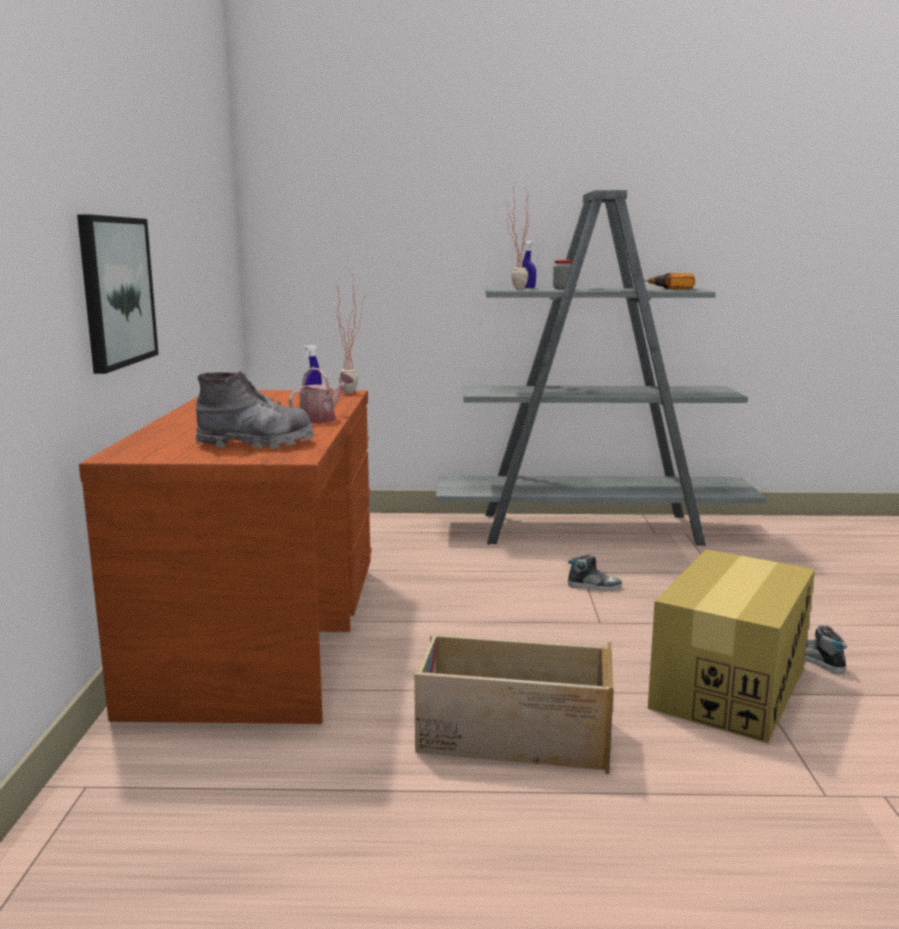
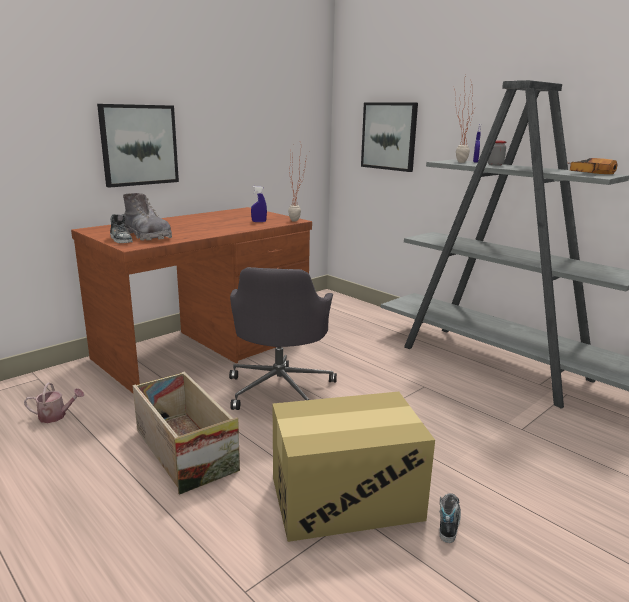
camera: 45 degrees right, 5 degrees up
watering can [289,367,354,423] -> watering can moved to [24,382,84,423]
shoe [568,555,622,591] -> shoe moved to [110,214,133,243]
none -> grey office chair [229,267,337,410]
none -> picture [361,102,418,172]

